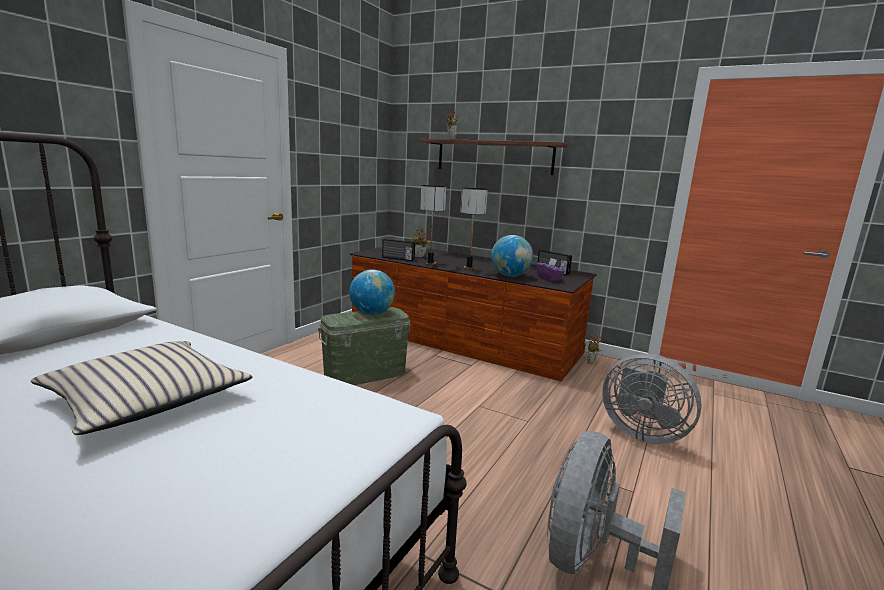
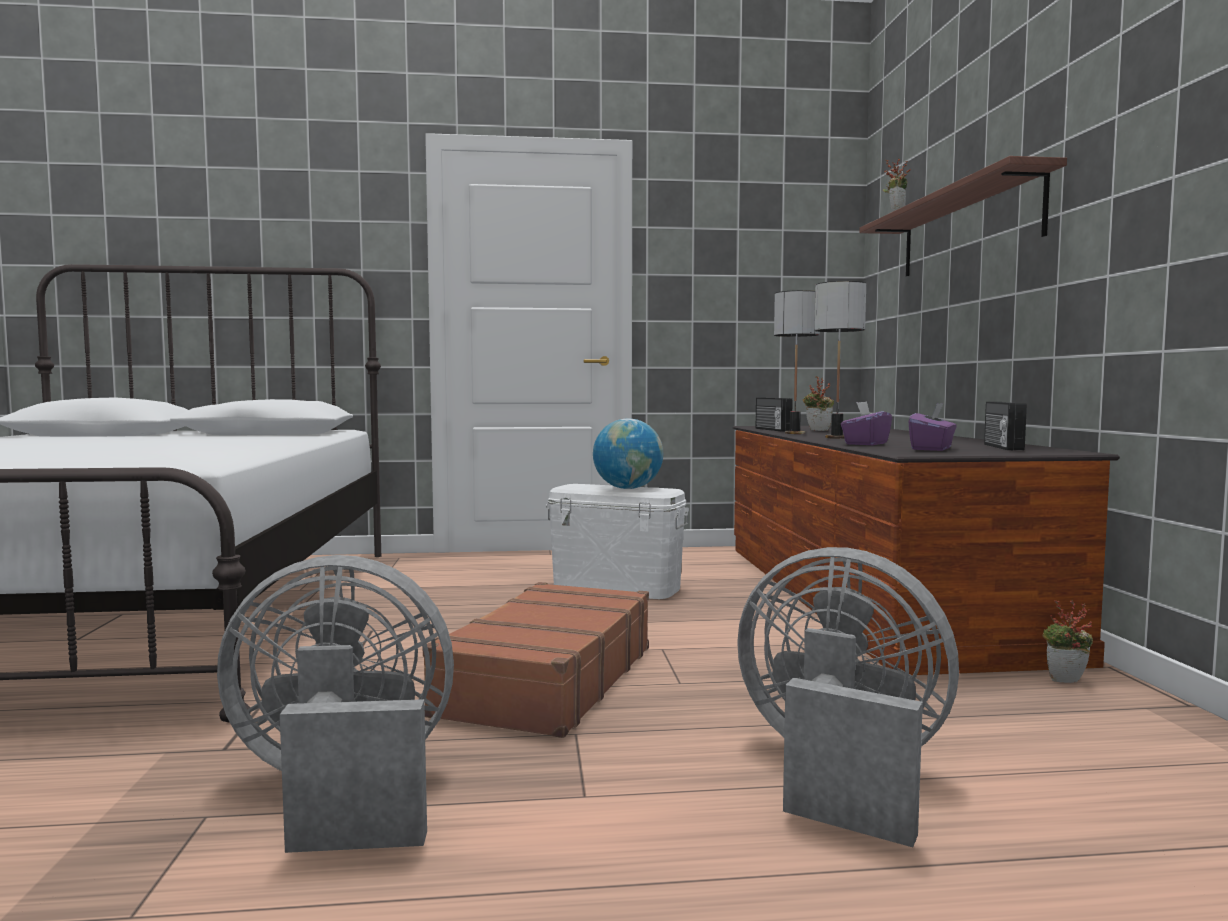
camera: 55 degrees right, 10 degrees down
beige pillow [31,341,253,435] -> none
green storage box [318,307,411,385] -> white storage box [546,484,689,599]
globe [491,235,533,277] -> purple tissue box [841,401,892,445]
grey fan [602,353,701,444] -> grey fan turned 120 degrees clockwise [737,547,959,847]
none -> brown suitcase [422,582,649,738]

